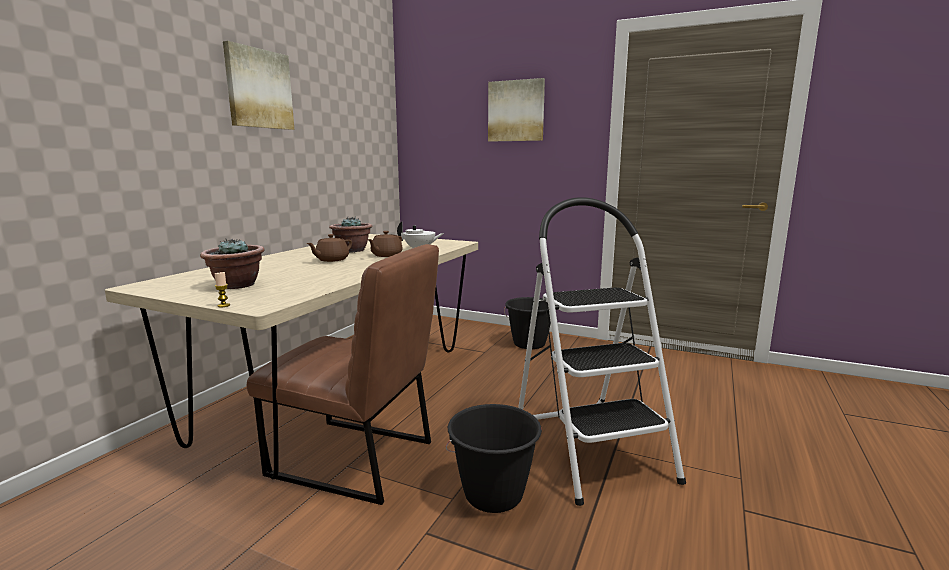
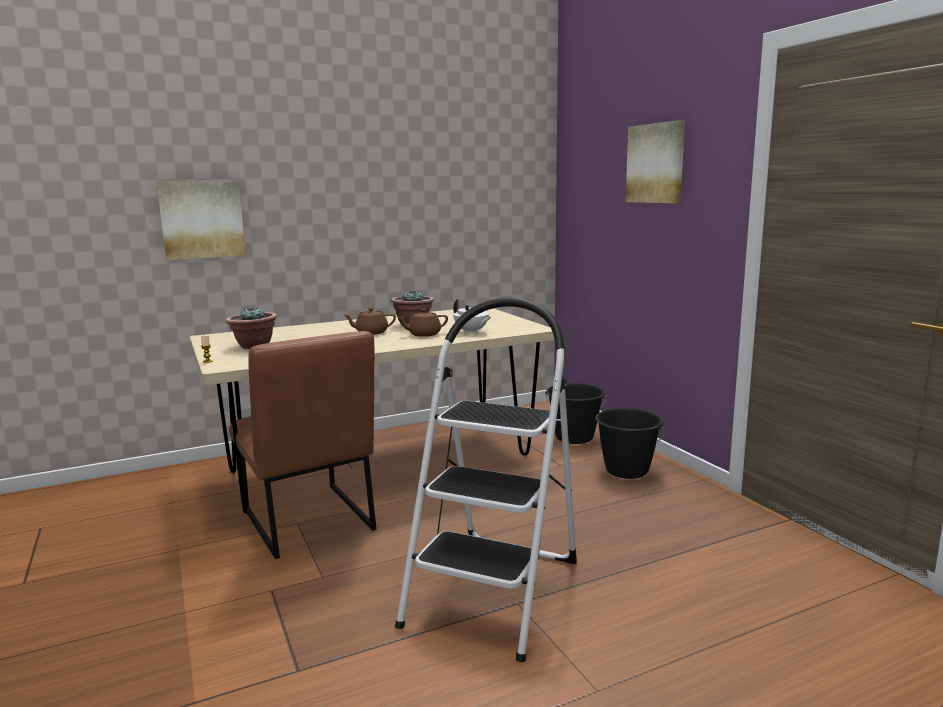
camera: 40 degrees right, 0 degrees up
picture [223,41,294,130] -> picture moved to [156,180,246,260]
black bucket [446,404,542,513] -> black bucket moved to [545,383,607,444]

